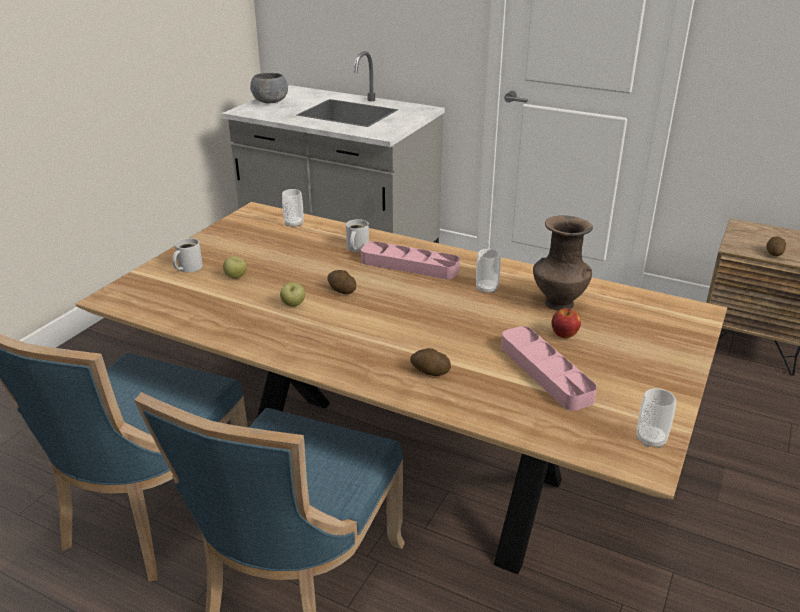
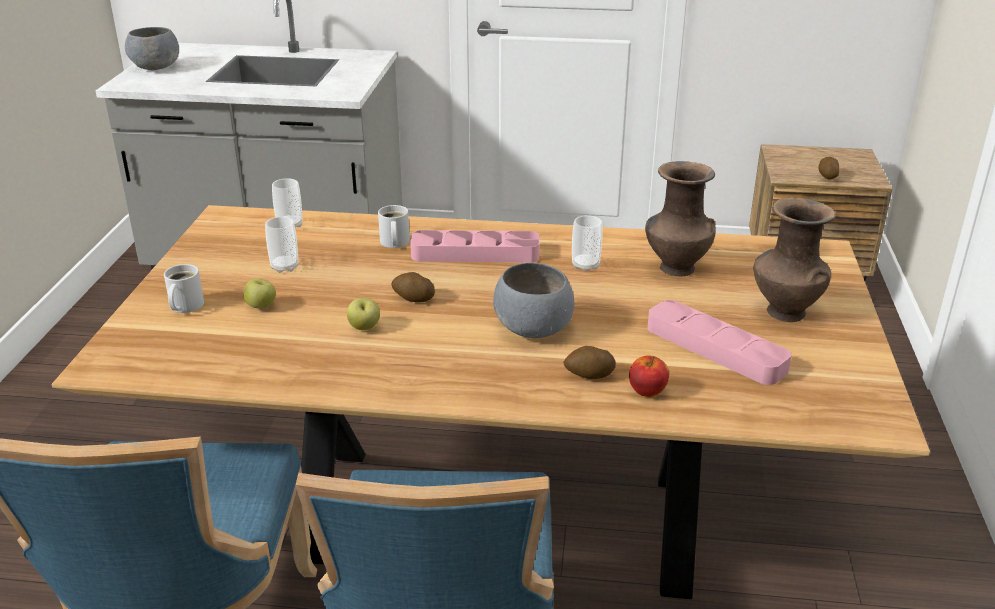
camera: 20 degrees left, 0 degrees up
apple [551,308,581,338] -> apple moved to [629,355,669,397]
cup [636,388,676,448] -> cup moved to [265,217,298,273]
none -> grey bowl [493,263,575,338]
none -> brown vase [754,197,835,322]

